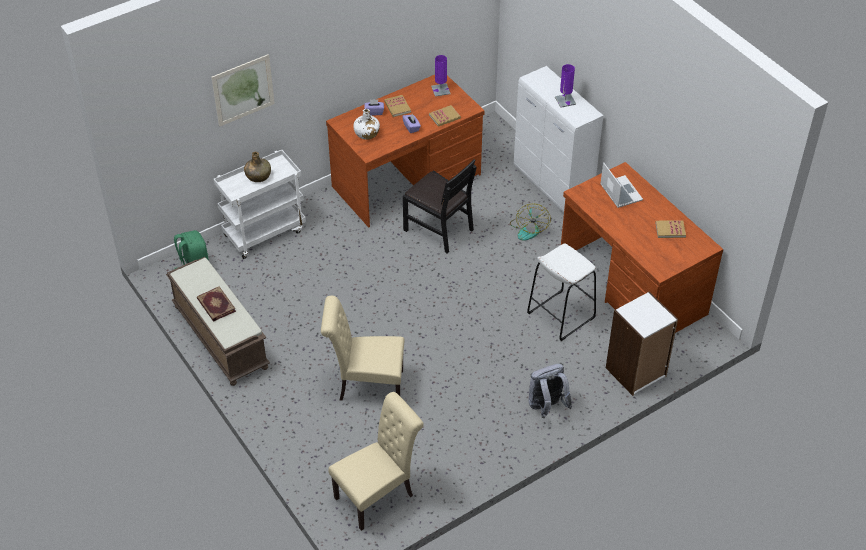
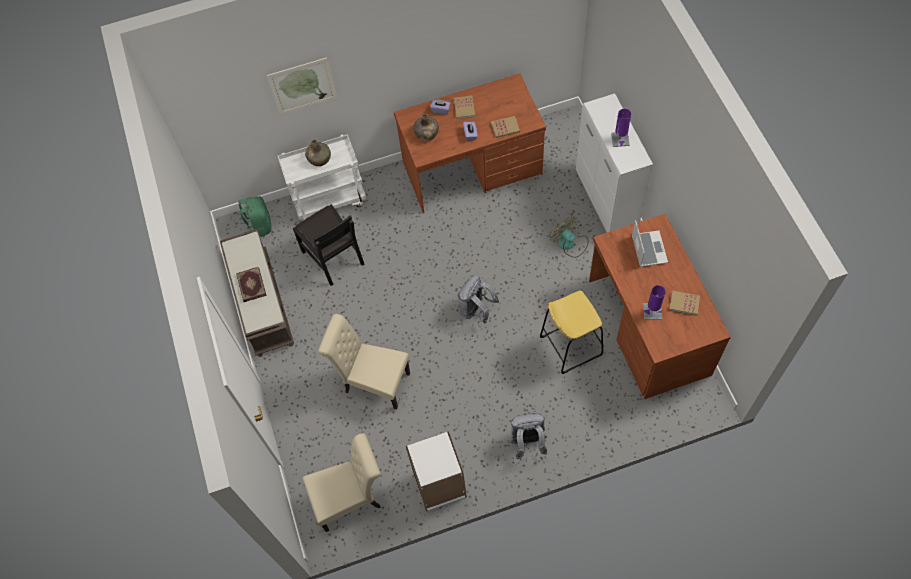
camera: 20 degrees right, 15 degrees up
white bottle [353,109,380,140] -> green bottle [414,114,439,141]
black chair [403,159,476,254] -> black chair moved to [293,204,364,286]
purple table lamp [431,55,451,97] -> purple table lamp moved to [643,285,666,320]
fan [510,203,551,241] -> fan turned 120 degrees clockwise [549,217,589,258]
white stool [527,243,596,341] -> yellow stool [540,291,603,374]
white bookcase [606,292,678,396] -> white bookcase moved to [406,431,467,511]
none -> grey backpack [458,275,499,324]

